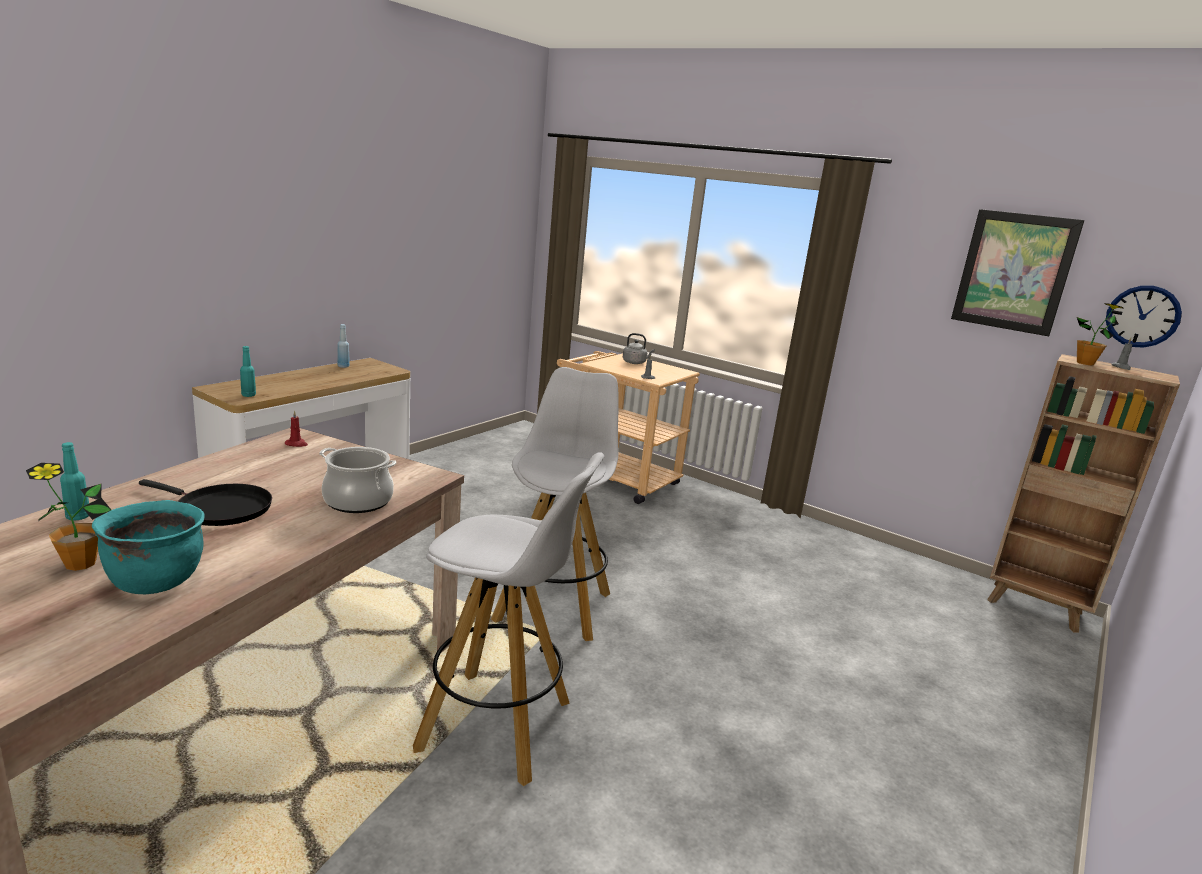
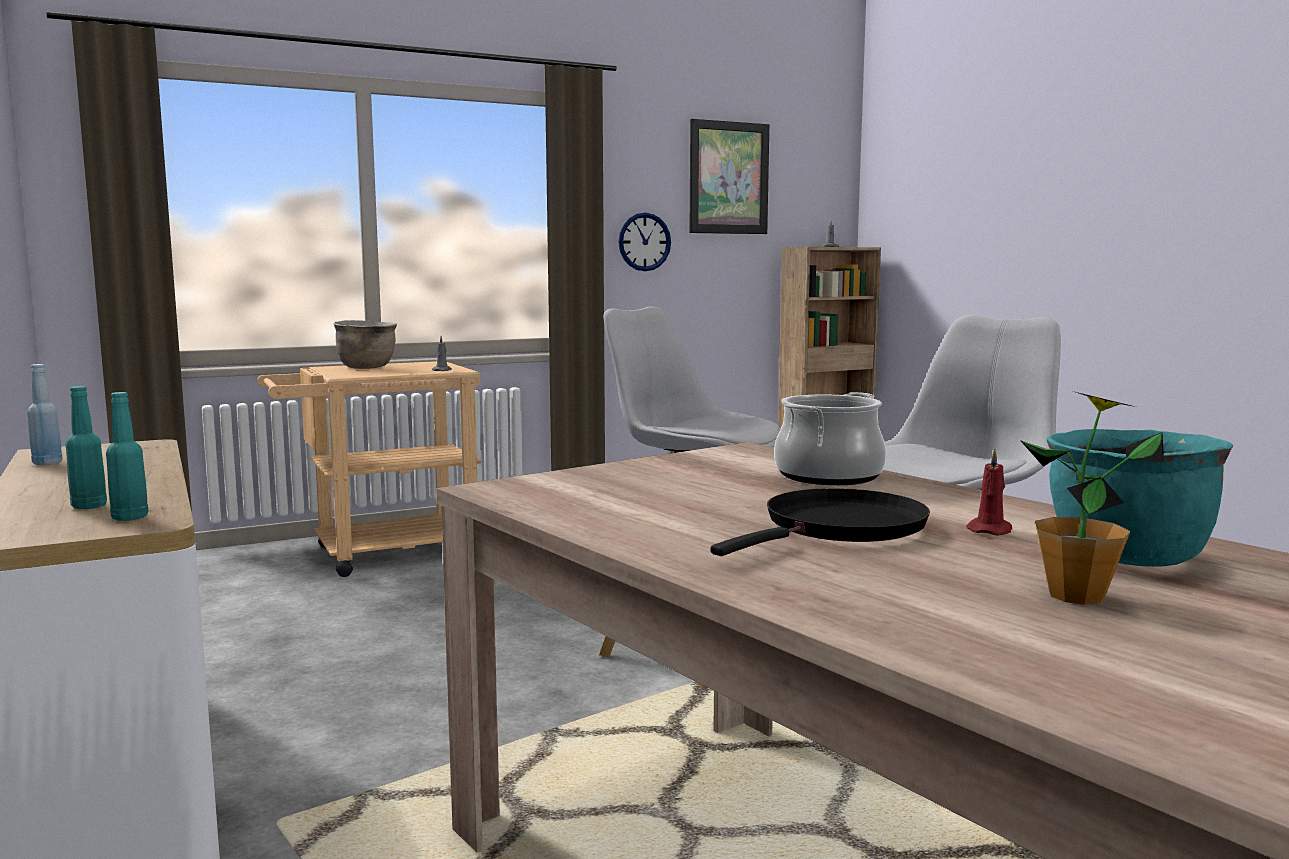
camera: 60 degrees left, 10 degrees down
turquoise bottle [60,442,89,521] -> turquoise bottle moved to [65,386,107,509]
red candle [285,410,308,447] -> red candle moved to [966,449,1012,535]
grey kettle [623,333,655,364] -> brown cooking pot [334,320,397,369]
potted plant [1077,303,1124,365] -> none
wall clock [1106,285,1182,348] -> wall clock moved to [618,213,671,271]

